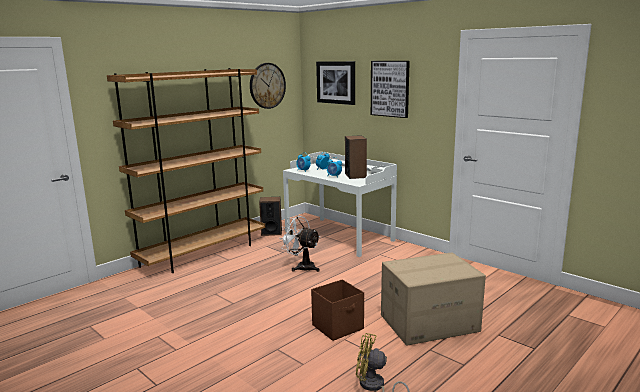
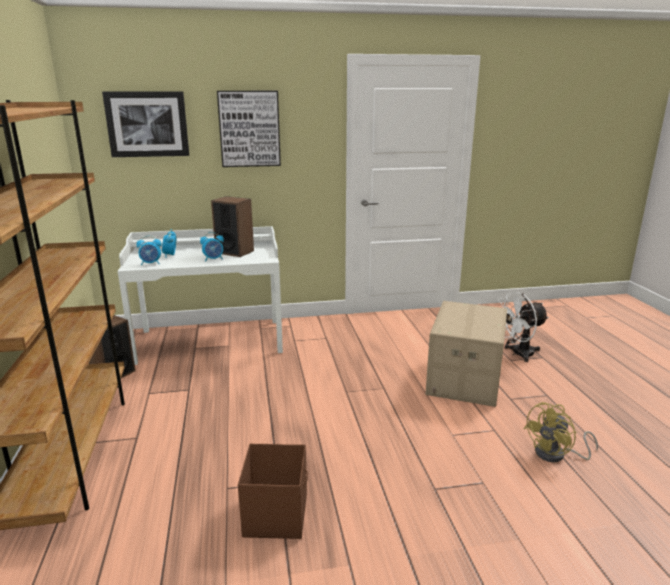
camera: 55 degrees left, 5 degrees up
wall clock [250,63,286,109] -> none
white fan [279,215,320,272] -> white fan moved to [498,292,549,362]
brown storage box [311,279,364,341] -> brown storage box moved to [238,444,308,539]

